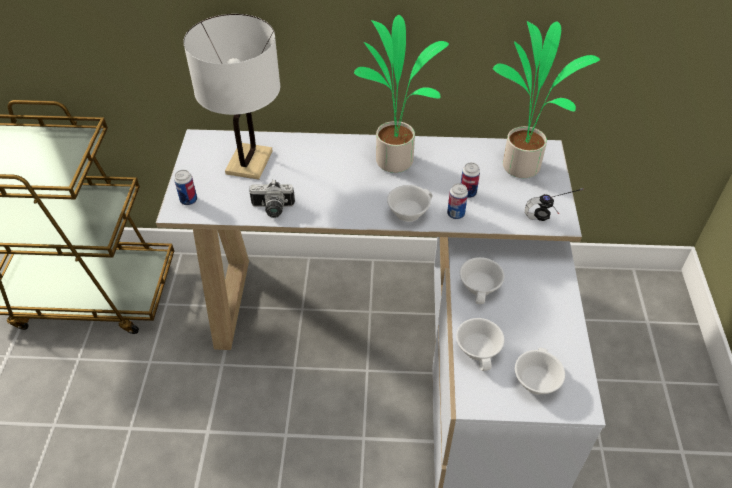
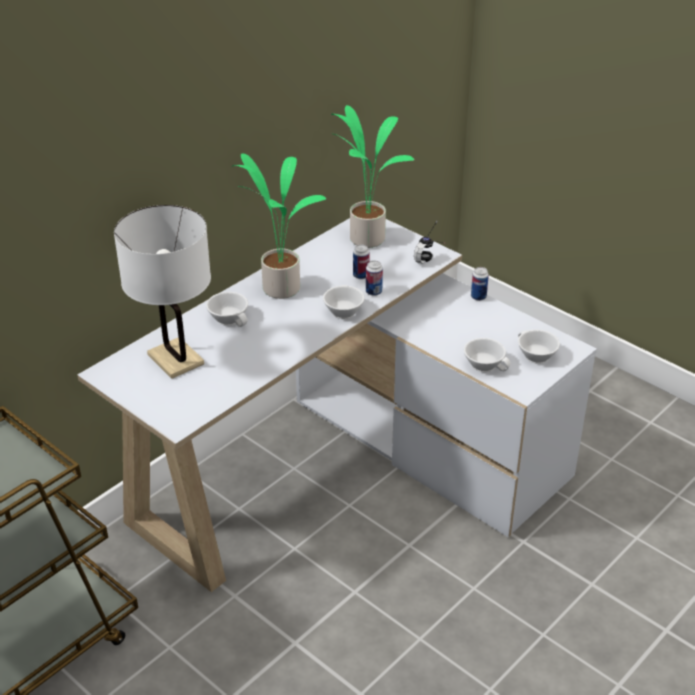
camera: 50 degrees left, 10 degrees down
can [174,170,197,205] -> can moved to [471,267,489,301]
camera [249,179,295,218] -> none
white cup [460,257,505,304] -> white cup moved to [206,292,248,327]

